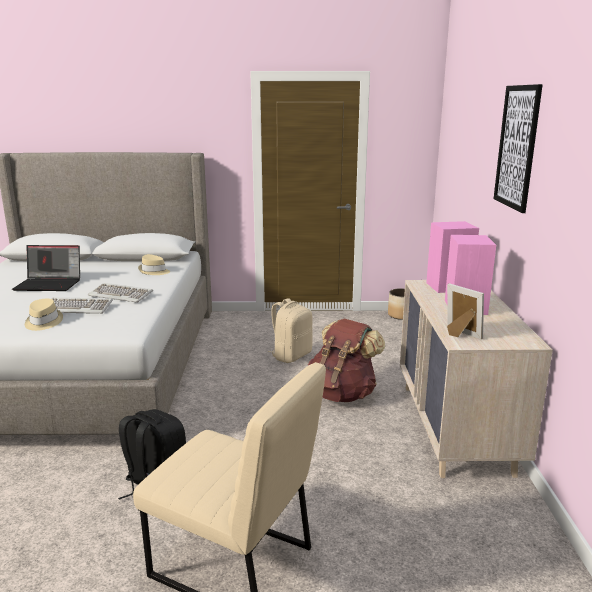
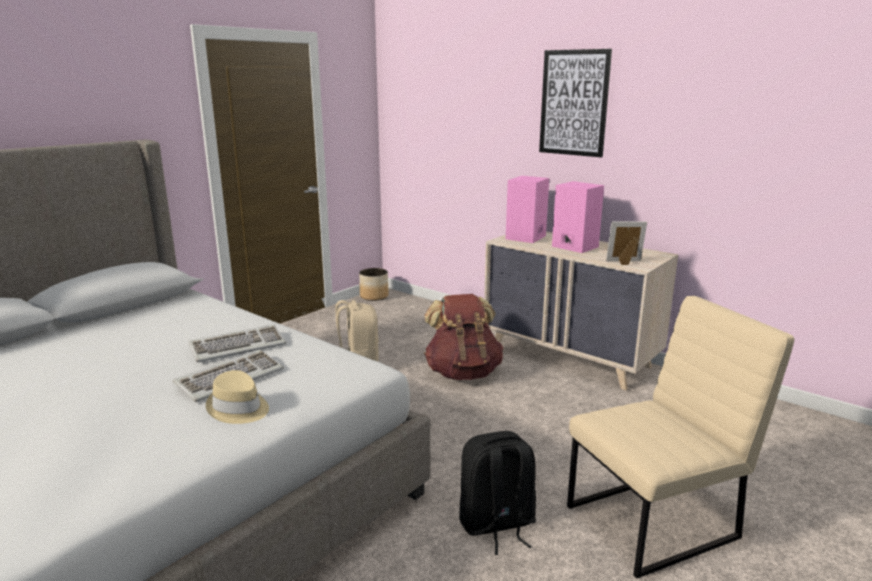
camera: 50 degrees left, 0 degrees up
laptop [12,245,80,291] -> none
beige hat [138,254,170,275] -> none

